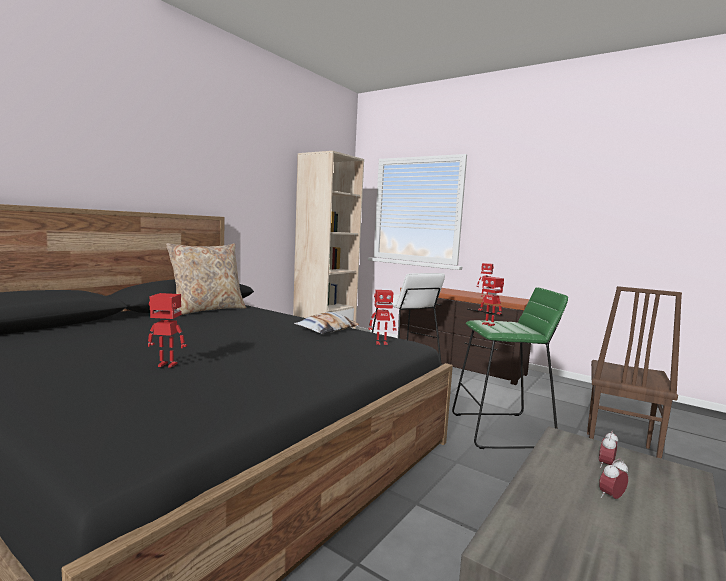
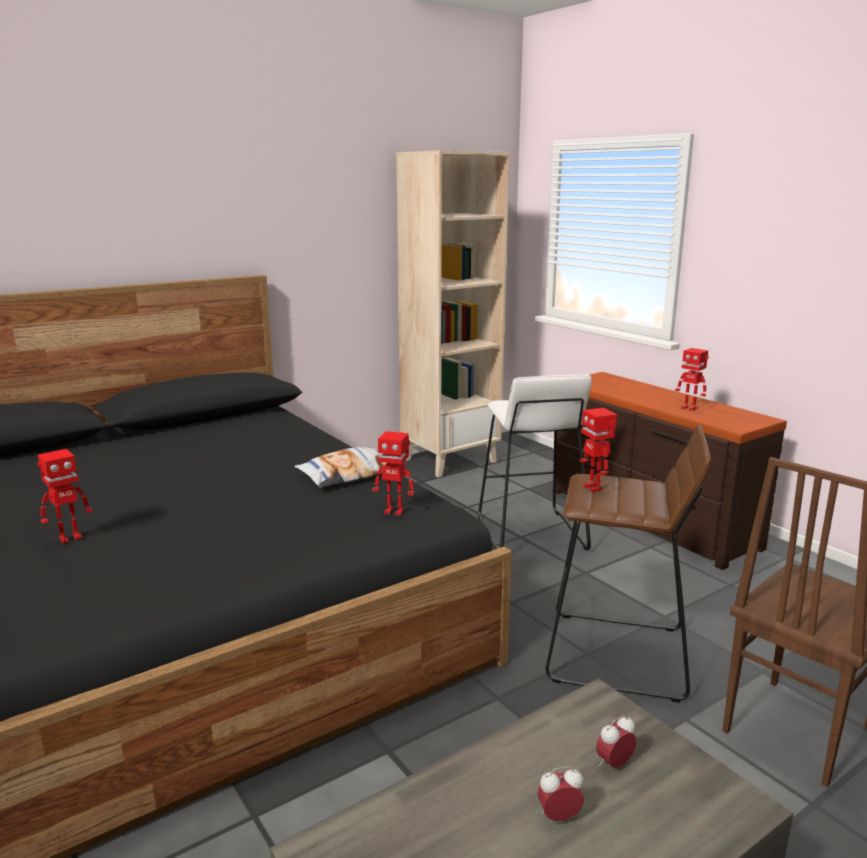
camera: 20 degrees right, 10 degrees up
toy robot [148,293,187,367] -> toy robot turned 120 degrees clockwise [37,449,92,544]
beige pillow [166,243,246,315] -> none
green stool [452,287,568,449] -> brown stool [546,425,711,702]

